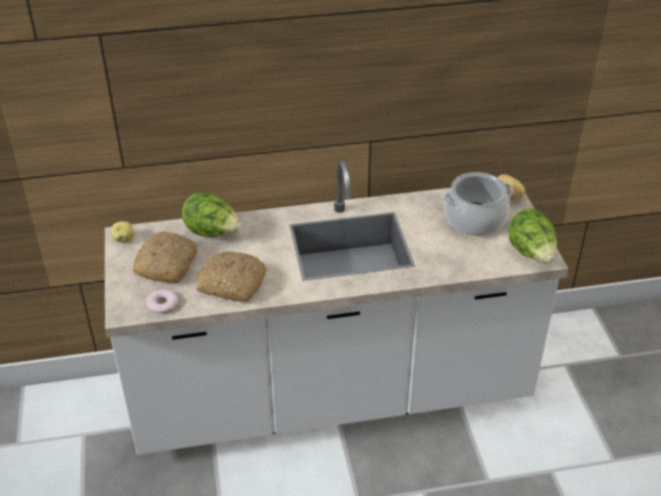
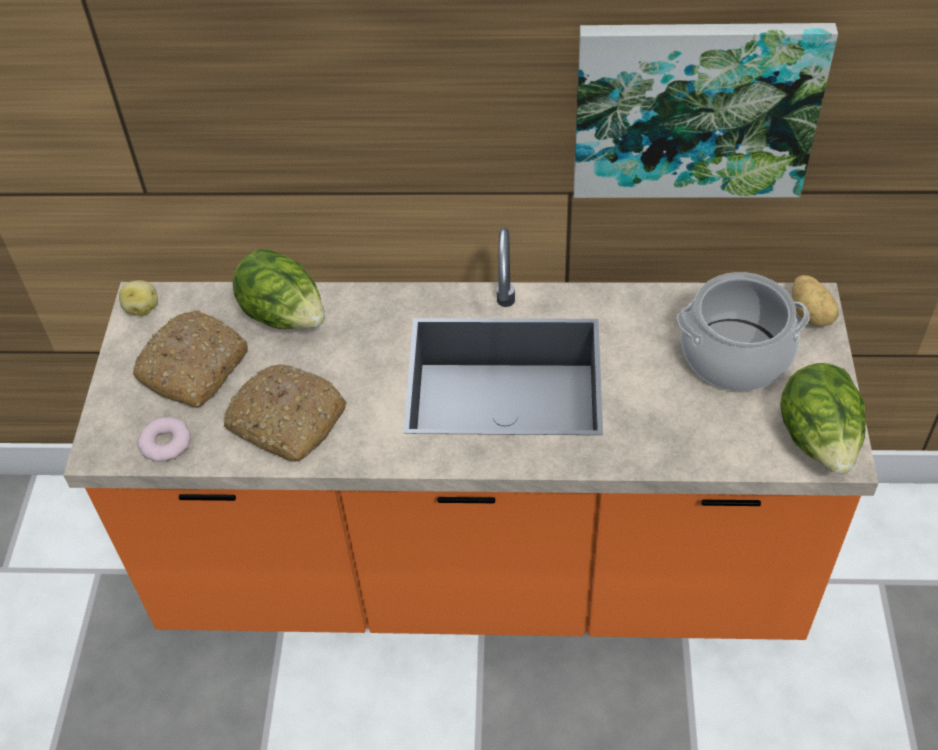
camera: 15 degrees right, 10 degrees up
white counter [105,160,568,455] -> orange counter [63,228,879,640]
none -> picture [574,23,838,198]

